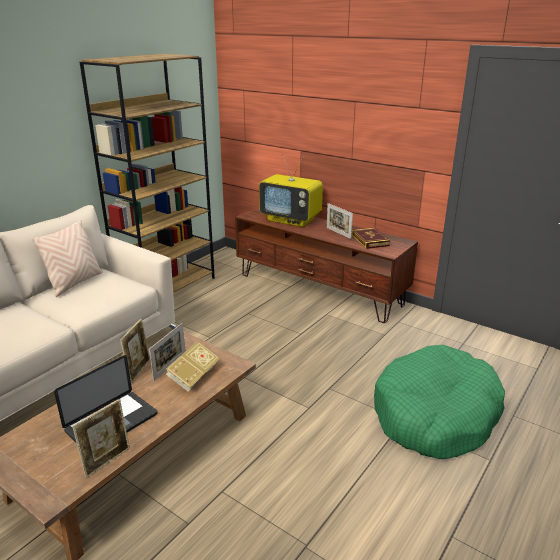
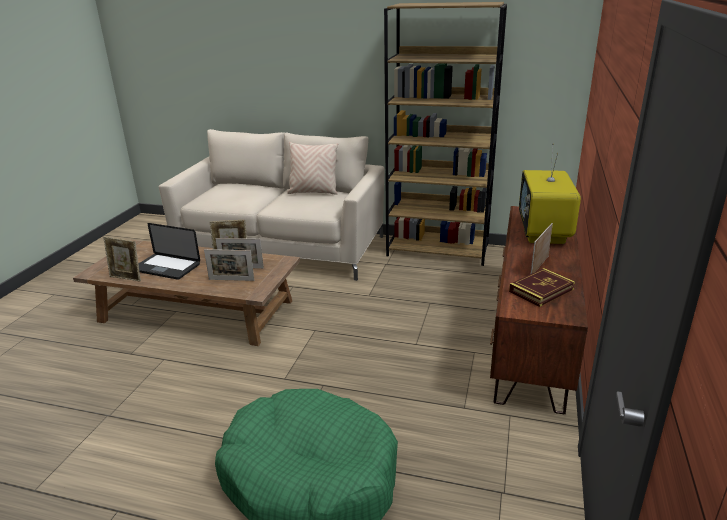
camera: 70 degrees right, 0 degrees up
book [166,341,220,392] -> picture frame [204,249,254,281]

